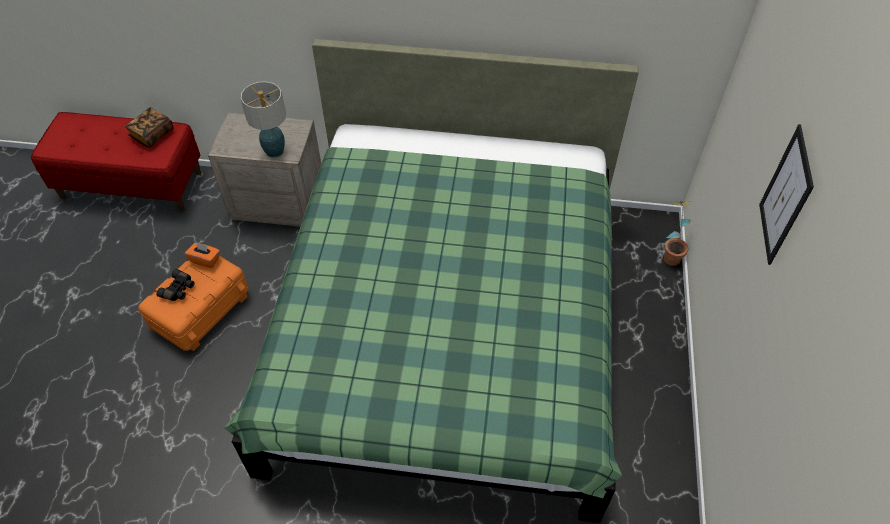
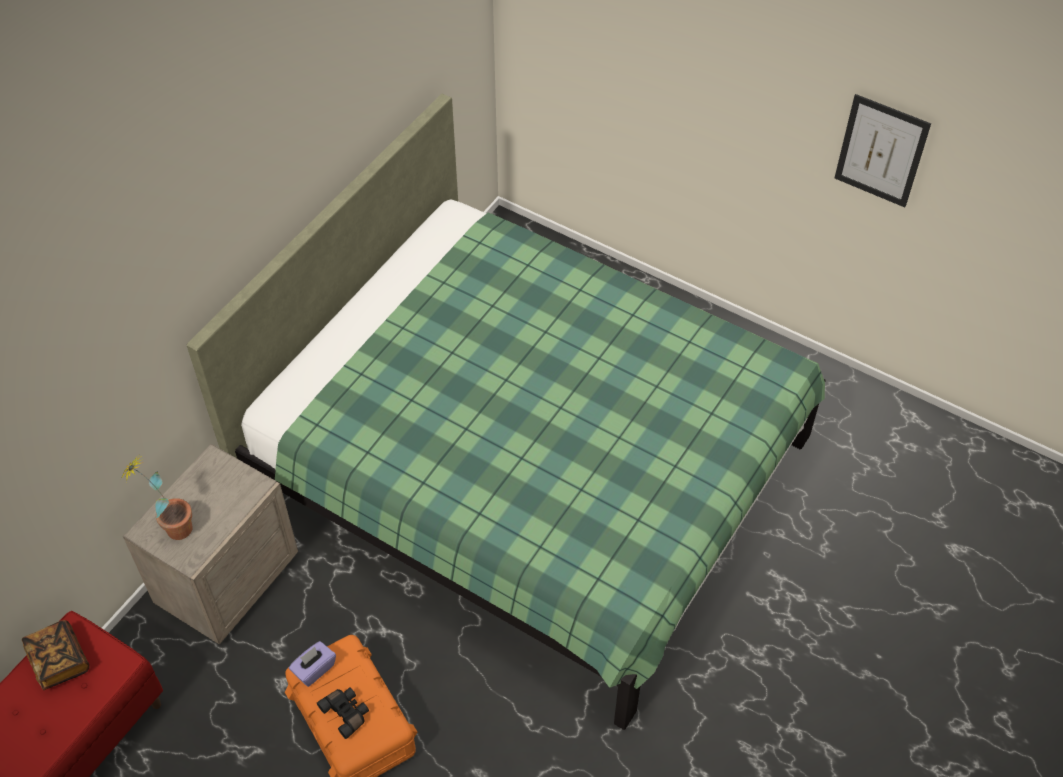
camera: 65 degrees left, 0 degrees up
orange tissue box [185,242,220,268] -> purple tissue box [289,641,336,687]
table lamp [241,81,286,158] -> none
potted plant [664,201,692,266] -> potted plant moved to [121,457,193,540]
picture [759,124,814,265] -> picture moved to [835,94,931,207]

